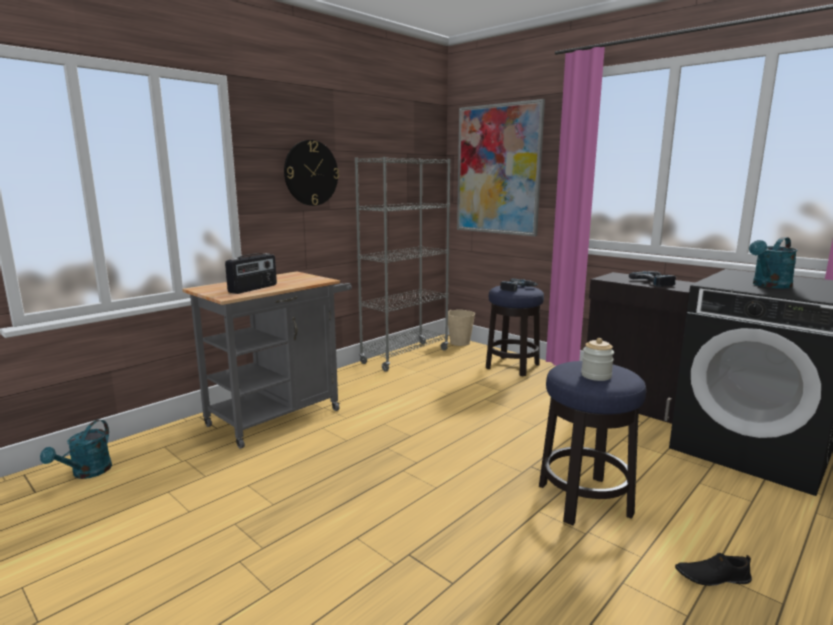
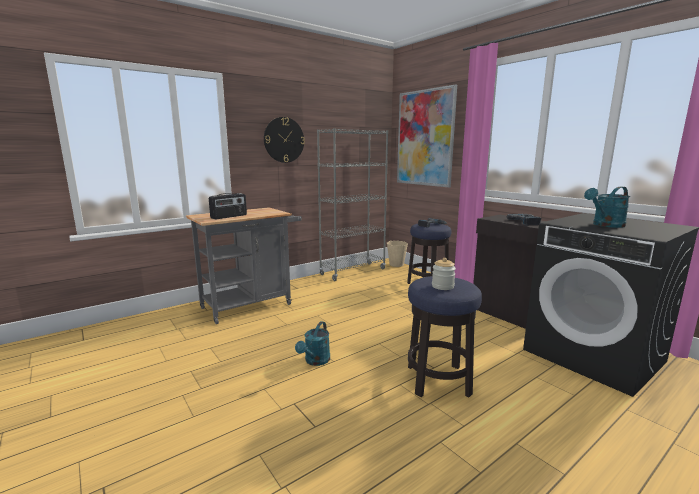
camera: 10 degrees right, 0 degrees up
turquoise watering can [40,420,112,479] -> turquoise watering can moved to [295,321,330,366]
black shoe [675,553,752,586] -> none

